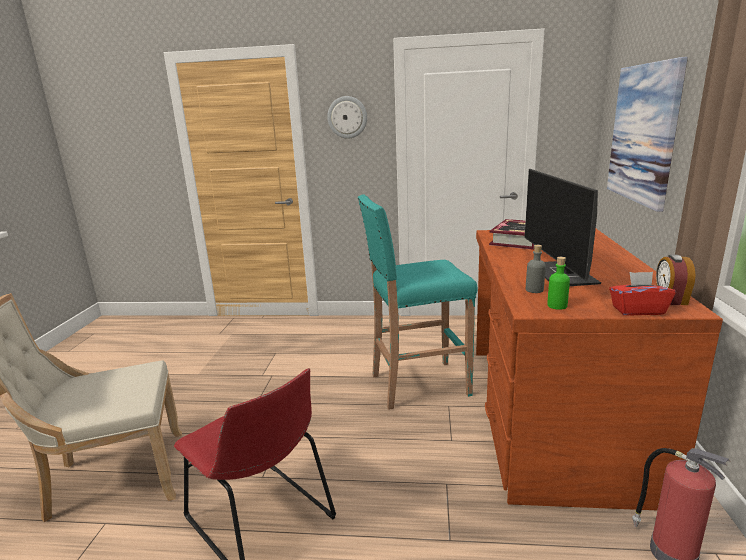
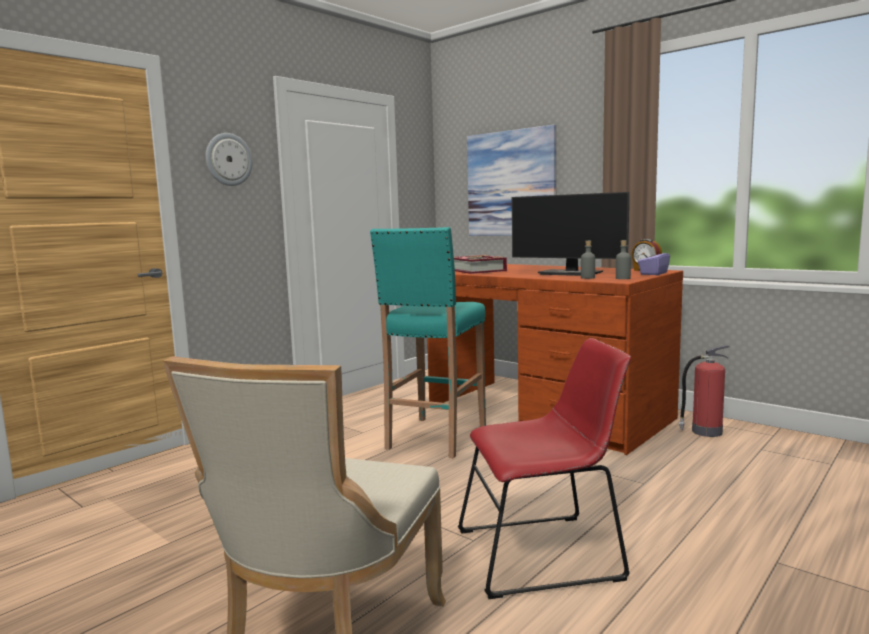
camera: 55 degrees left, 10 degrees down
green bottle [547,257,570,310] -> grey bottle [616,240,631,279]
red tissue box [609,272,675,316] -> purple tissue box [638,247,670,275]

